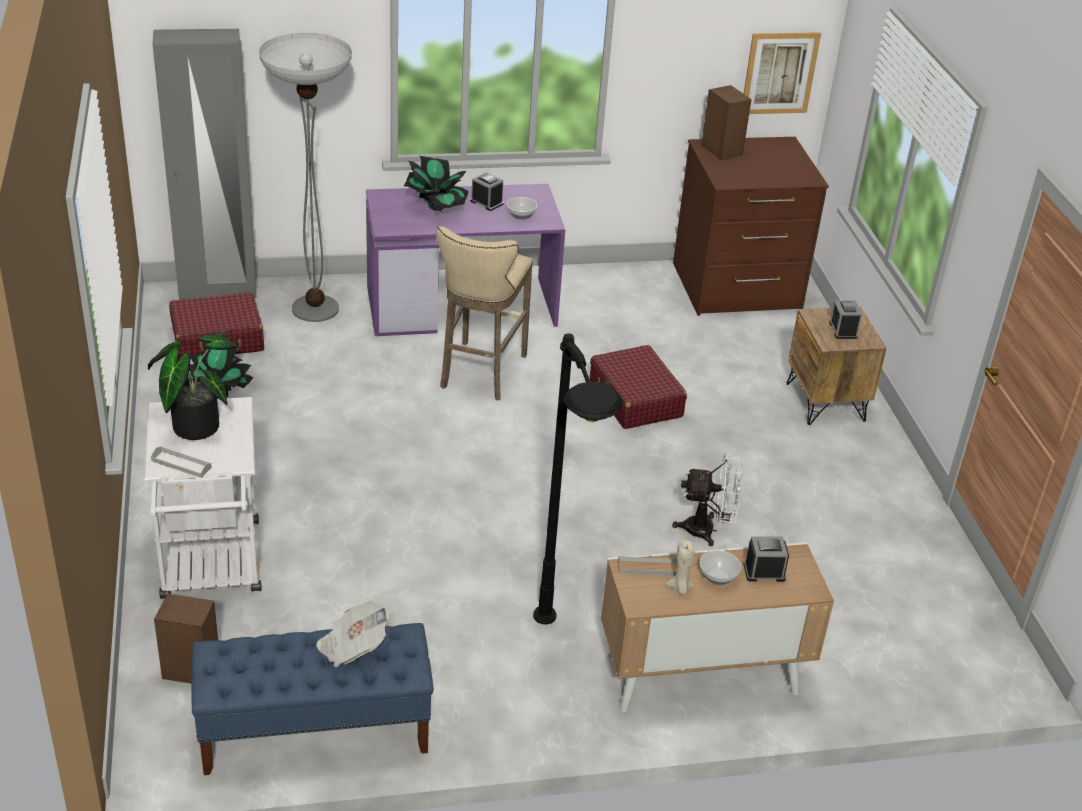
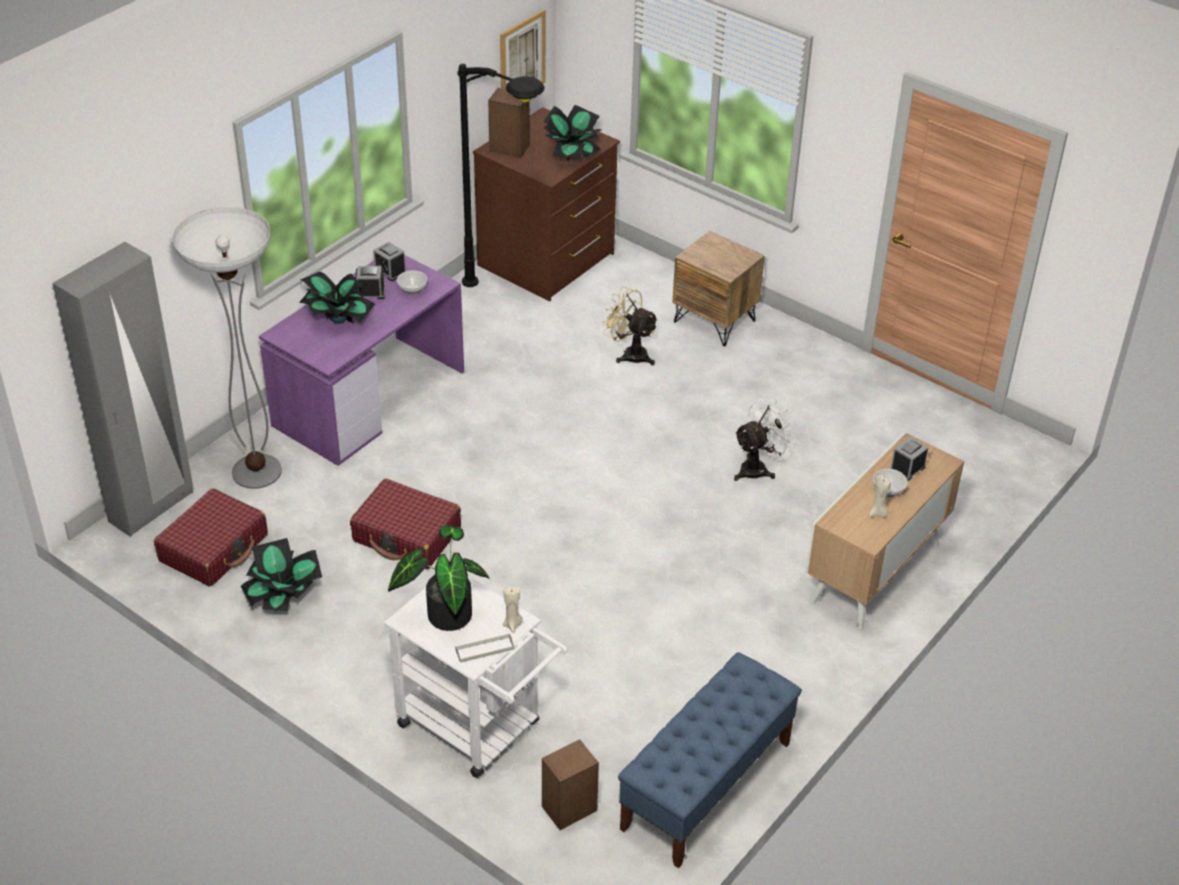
camera: 40 degrees left, 5 degrees up
newspaper [316,601,390,667] -> none
beige stool [436,226,533,400] -> none
black floor lamp [533,333,623,624] -> black floor lamp moved to [457,64,545,287]
red suitcase [590,345,687,429] -> red suitcase moved to [350,478,461,569]
grey tray [618,556,678,576] -> none
alarm clock [829,301,862,339] -> alarm clock moved to [373,242,406,281]
none -> beige candle [503,587,523,633]
none -> potted plant [544,105,602,160]
none -> beige fan [601,286,659,365]

